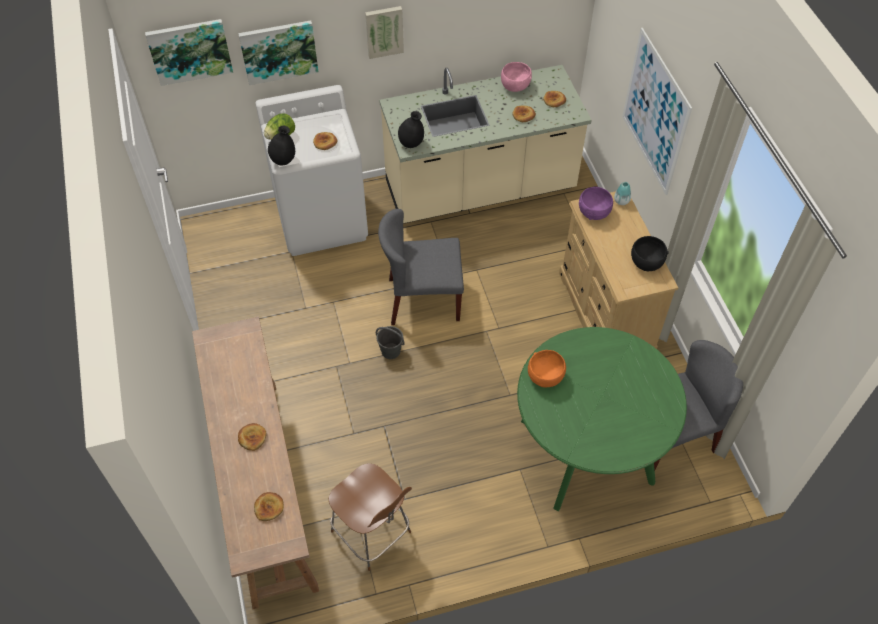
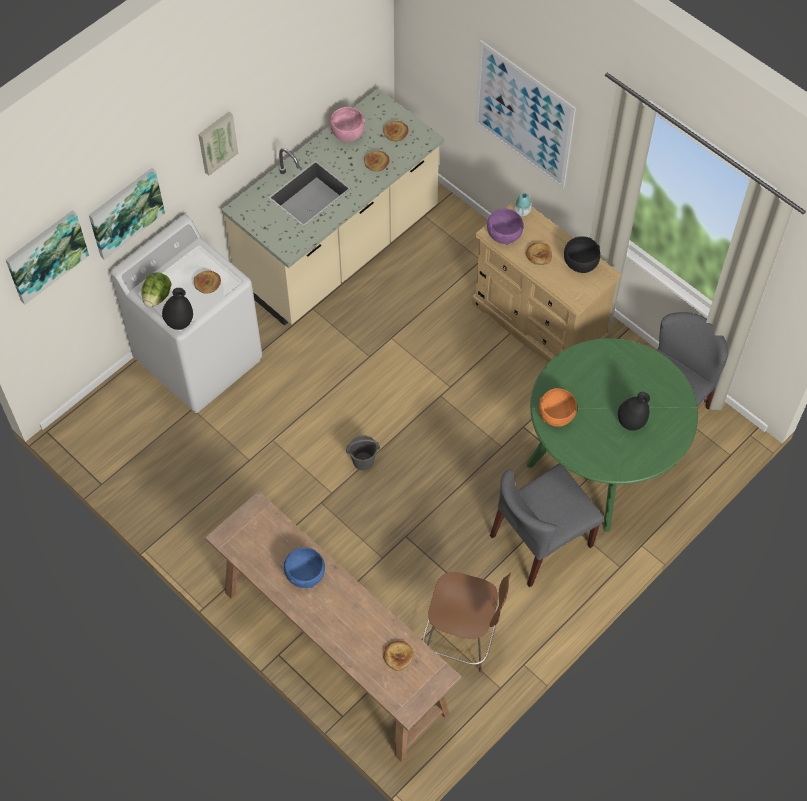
camera: 30 degrees left, 5 degrees up
bread [238,423,266,451] -> bread moved to [526,242,552,265]
grey chair [378,209,464,325] -> grey chair moved to [490,463,604,587]
black vase [398,111,424,148] -> black vase moved to [618,392,650,431]
none -> blue bowl [284,548,325,588]

